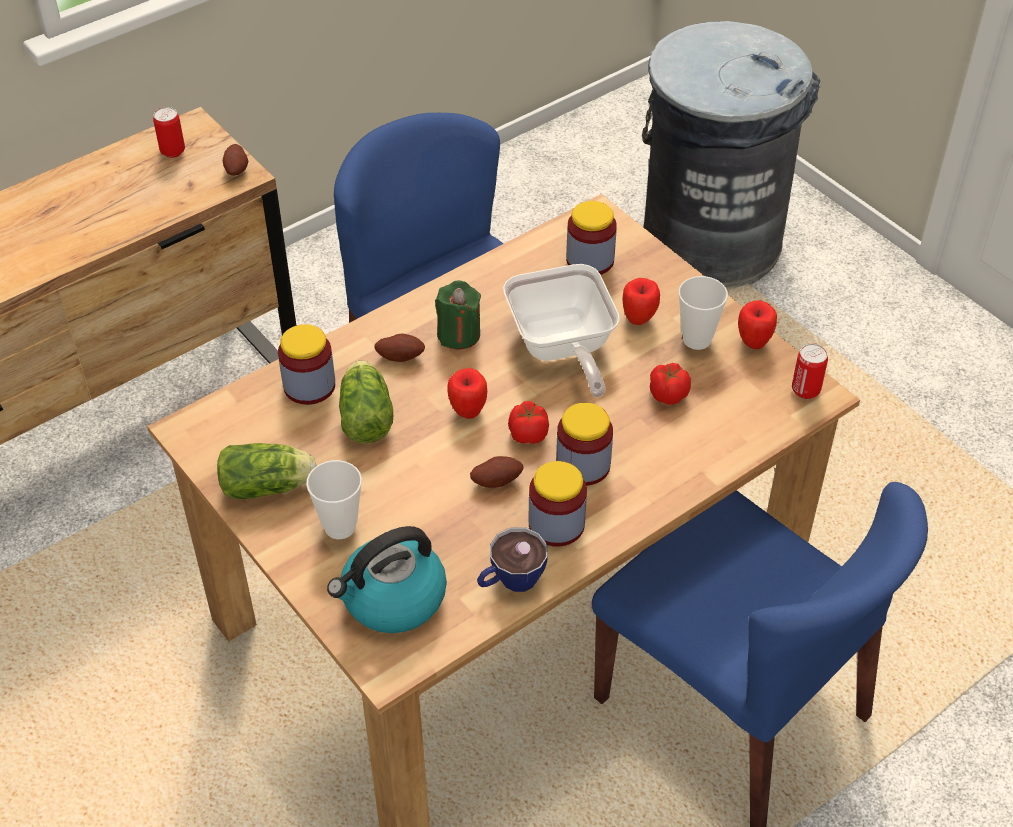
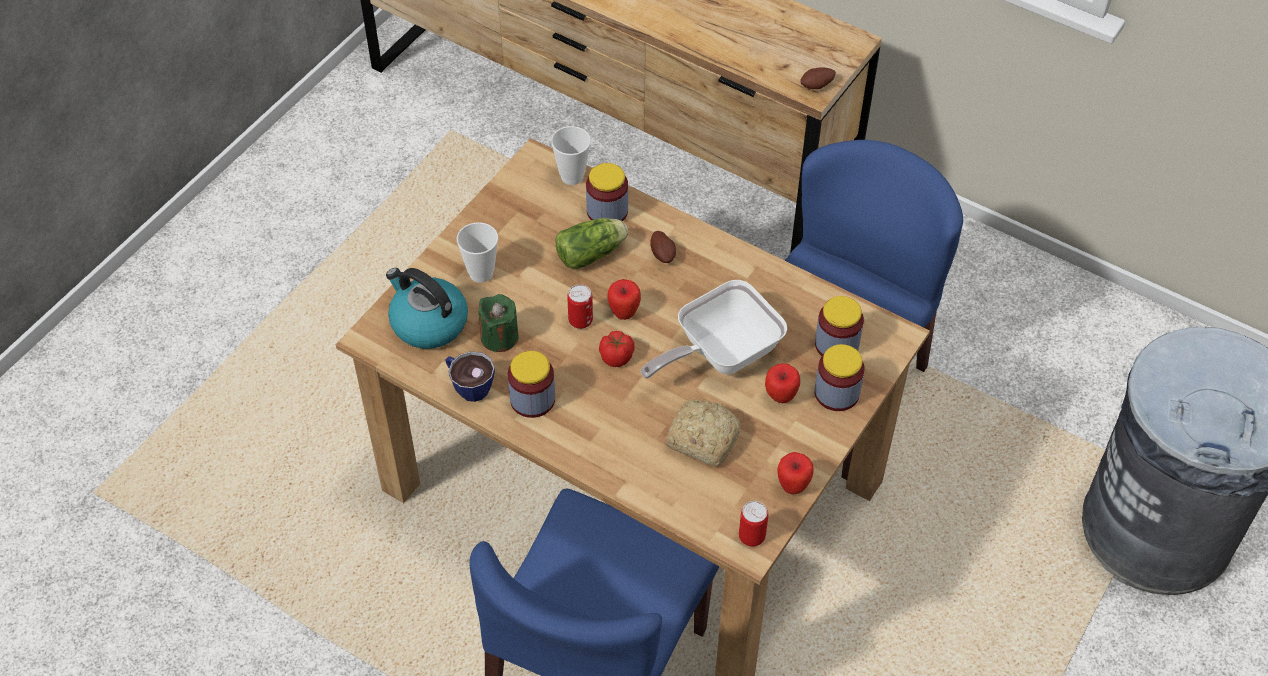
camera: 70 degrees right, 5 degrees up
can [153,107,185,158] -> can moved to [567,284,593,329]
lettuce [217,443,317,499] -> none
green candle [435,280,481,349] -> green candle moved to [478,294,519,352]
potato [470,456,523,488] -> none
jar [556,403,613,486] -> jar moved to [815,344,865,411]
tomato [650,363,691,405] -> bread [665,399,741,467]
cup [678,276,728,350] -> cup moved to [551,126,591,185]

